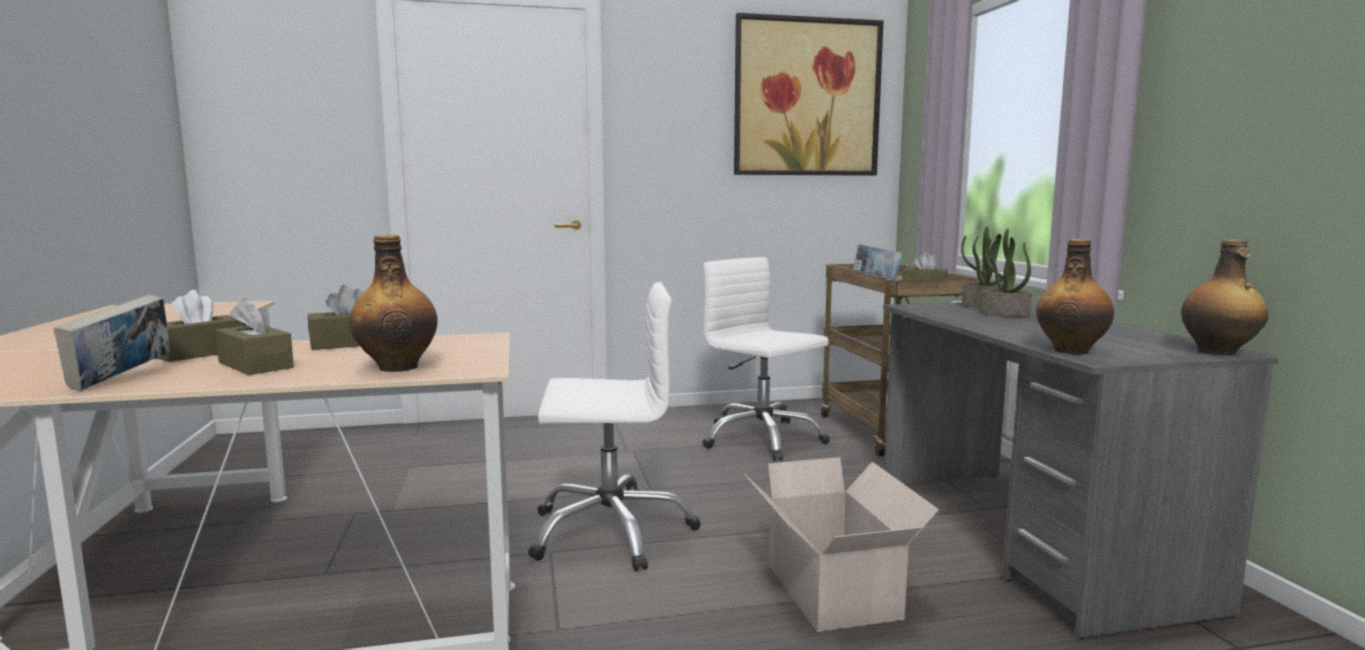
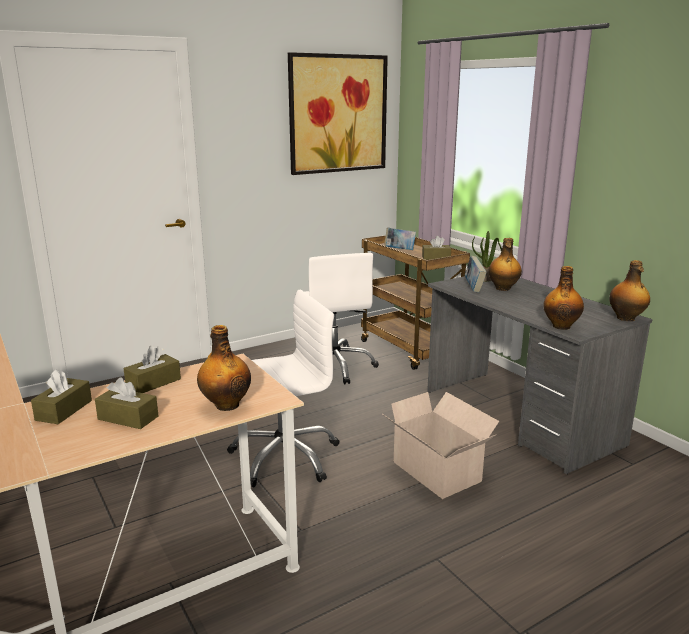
camera: 20 degrees left, 10 degrees up
book [53,295,170,391] -> book moved to [465,256,487,292]
white office chair [702,257,830,461] -> white office chair turned 135 degrees counterclockwise [305,253,379,385]
potted plant [980,229,1032,317] -> bottle [488,238,522,291]

